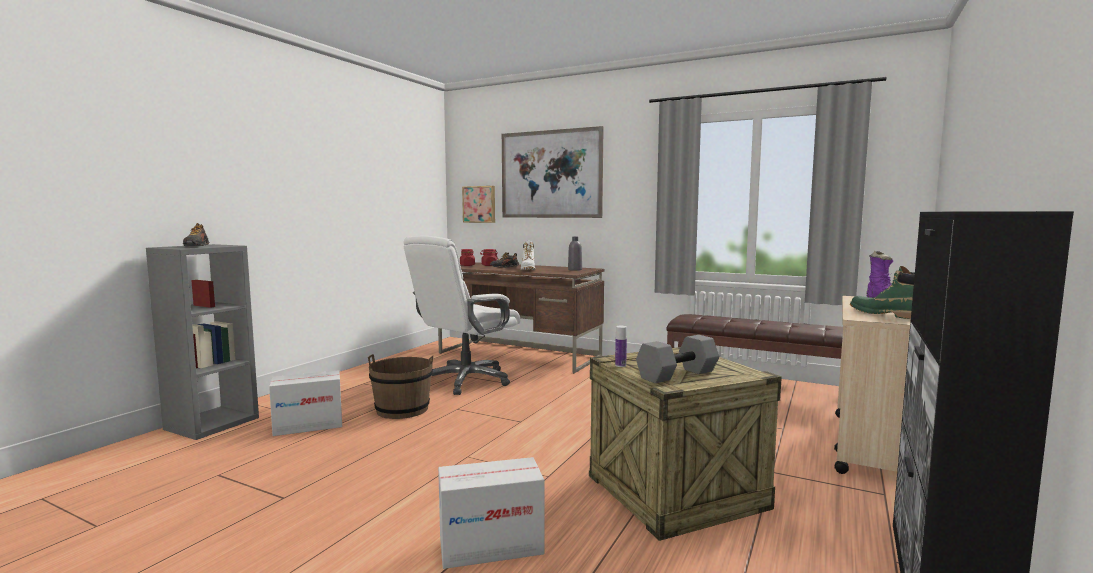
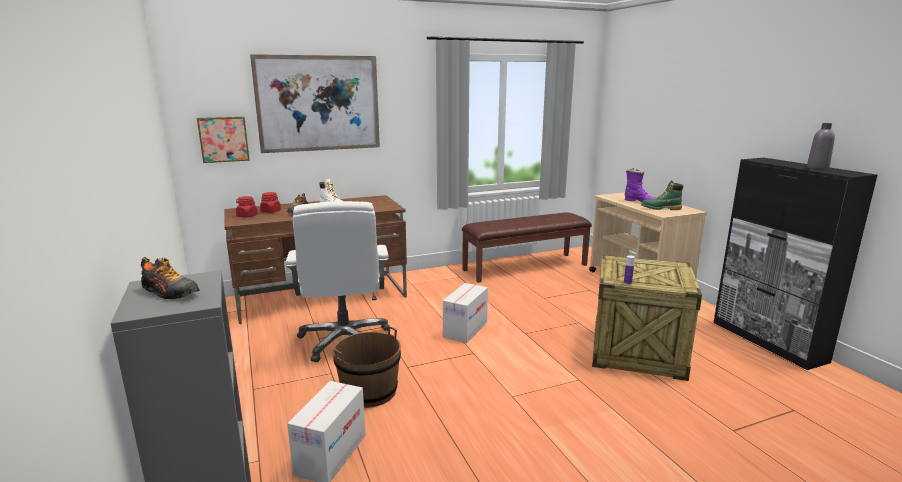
camera: 50 degrees left, 10 degrees up
cardboard box [438,457,545,569] -> cardboard box moved to [443,283,488,343]
grey bottle [568,237,582,271] -> grey bottle moved to [807,123,835,170]
grey dumbbell [636,335,719,383] -> none

